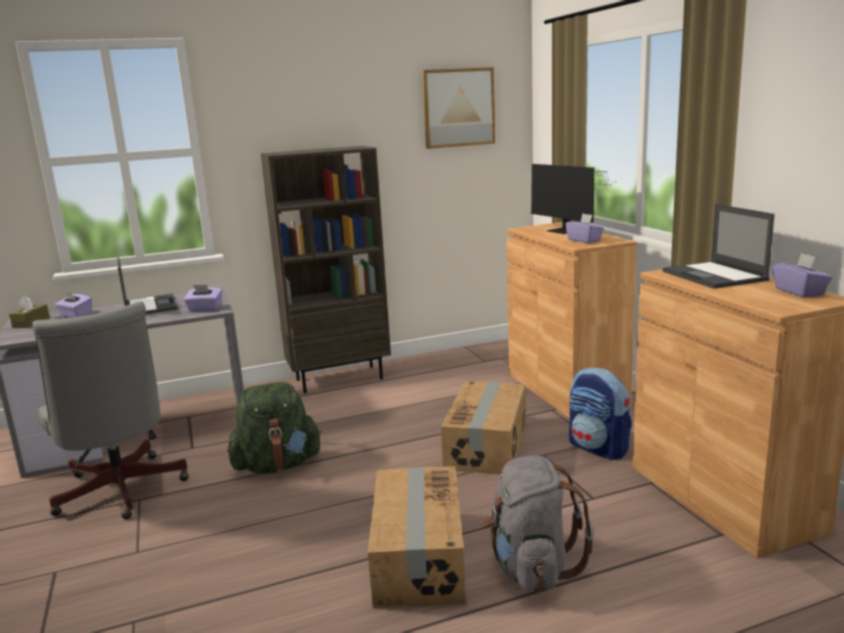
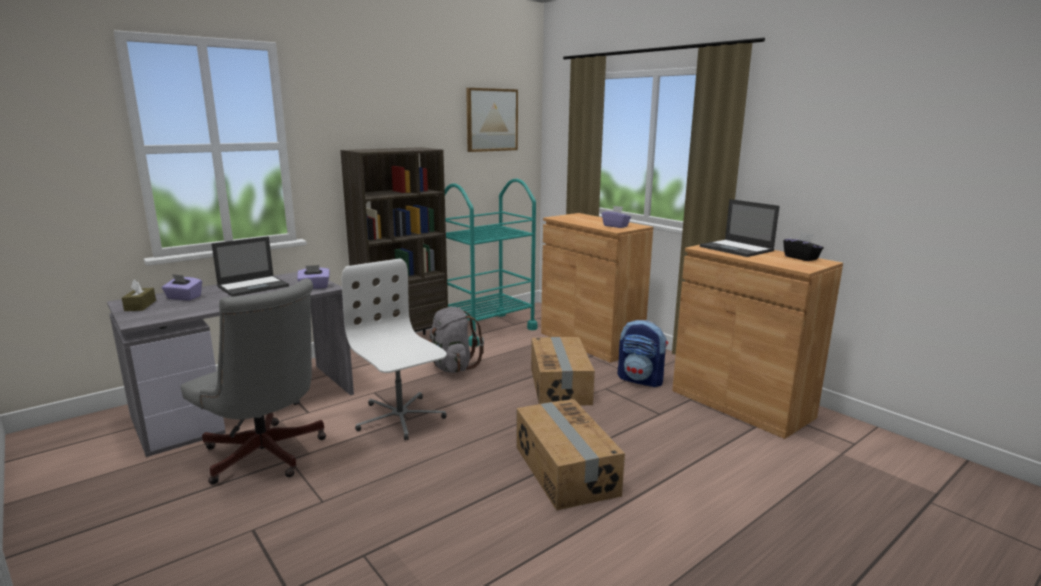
camera: 20 degrees left, 0 degrees up
laptop [117,257,178,314] -> laptop turned 90 degrees clockwise [212,236,289,297]
green backpack [228,382,322,474] -> white office chair [342,259,447,440]
grey backpack [481,455,594,592] -> grey backpack moved to [428,307,484,373]
monitor [531,164,613,234] -> none
purple tissue box [773,253,832,298] -> black tissue box [783,232,823,261]
none -> turquoise cart [445,179,537,347]

